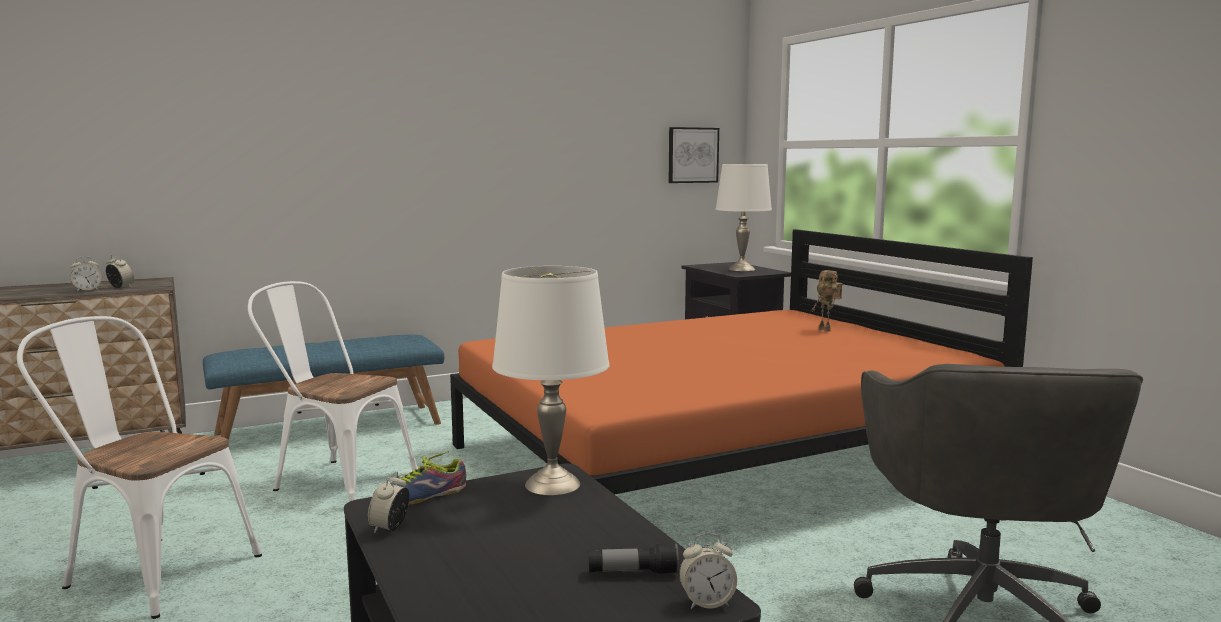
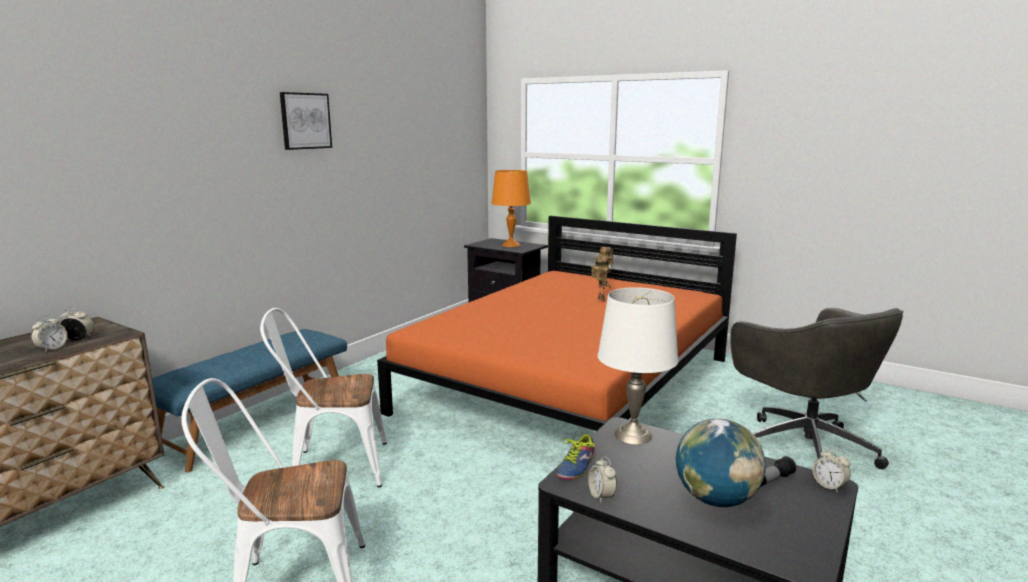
camera: 30 degrees left, 5 degrees up
picture [668,127,719,183] -> picture moved to [280,92,332,150]
alarm clock [679,533,737,609] -> alarm clock turned 90 degrees clockwise [813,447,851,493]
white table lamp [715,164,772,271] -> orange table lamp [491,170,531,247]
none -> toy robot [591,257,611,301]
none -> globe [676,418,766,507]

